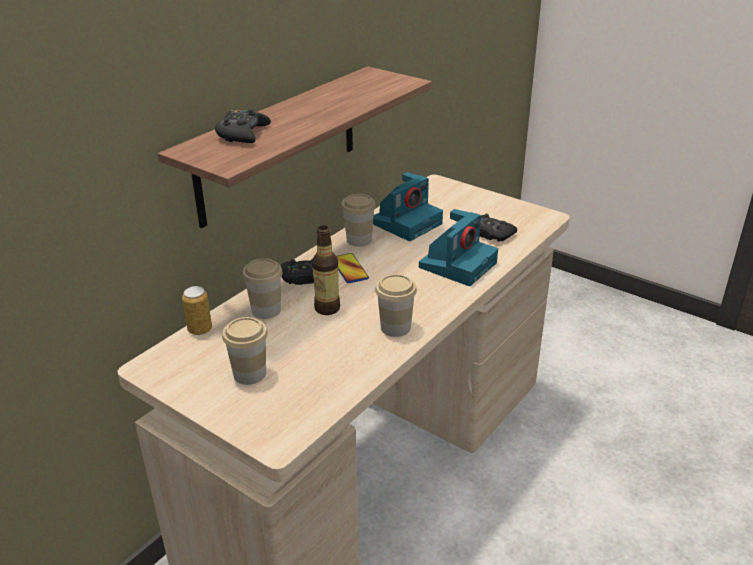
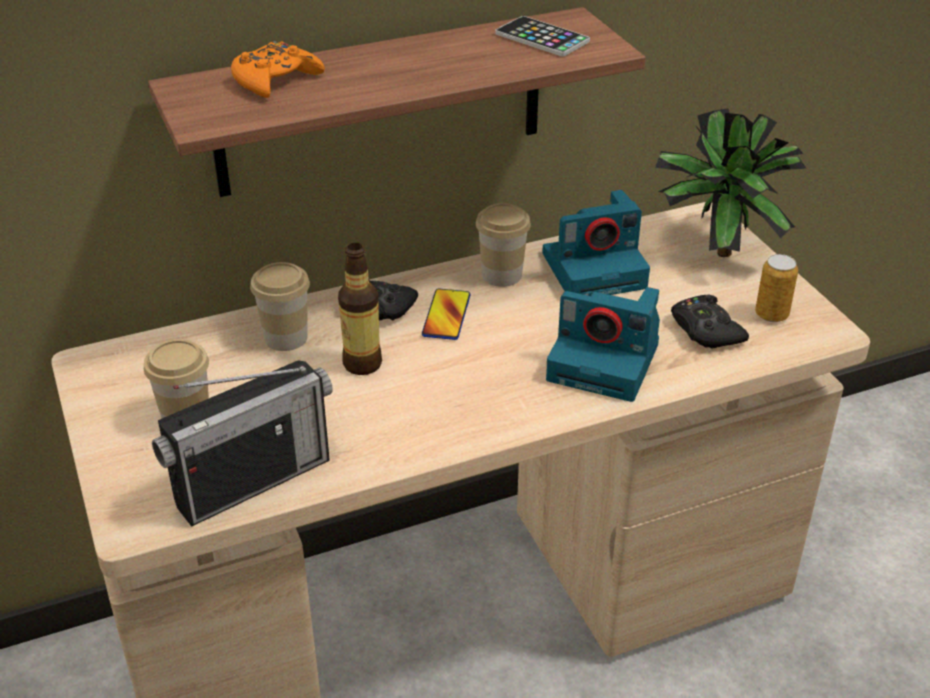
camera: 30 degrees right, 5 degrees up
can [182,286,212,335] -> can moved to [755,254,798,322]
black game controller [215,109,271,143] -> orange game controller [231,41,325,98]
cup [375,274,417,337] -> none
camera [419,209,498,286] -> camera turned 45 degrees clockwise [546,287,660,402]
none -> radio [152,360,333,526]
none -> phone [495,16,590,56]
none -> potted plant [655,108,807,257]

